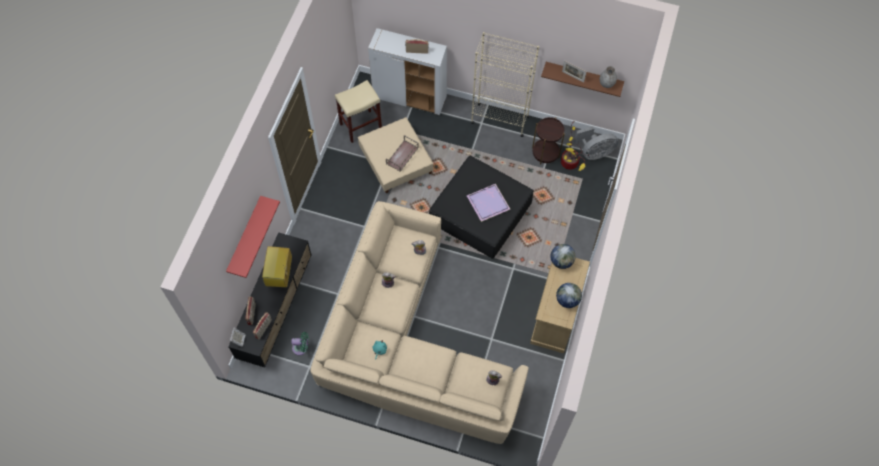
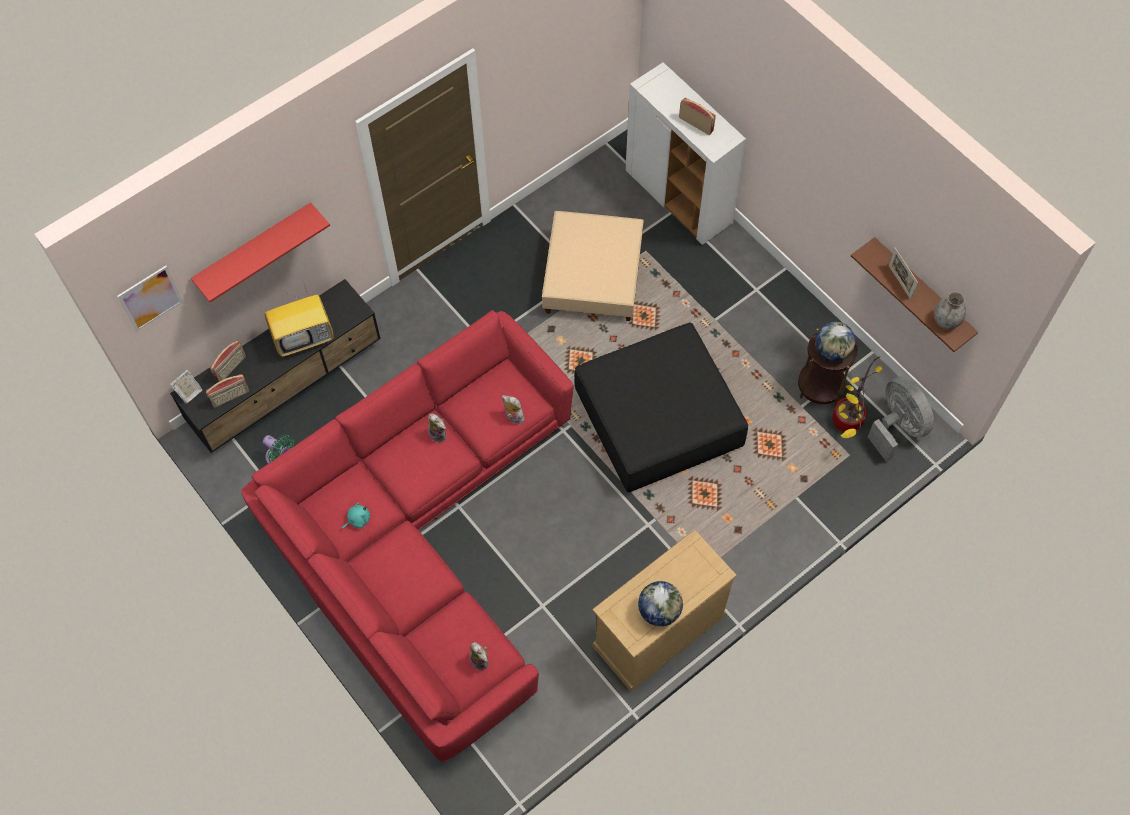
camera: 35 degrees right, 0 degrees up
television [262,246,292,287] -> television turned 150 degrees counterclockwise [265,281,334,357]
beige sofa [310,201,529,444] -> red sofa [241,310,574,763]
beige stool [335,80,382,143] -> none
brown tray [386,135,419,172] -> none
purple tray [467,184,510,222] -> none
beige bookcase [471,32,539,137] -> none
globe [551,244,576,269] -> globe moved to [815,322,856,362]
grey fan [574,126,618,160] -> grey fan turned 135 degrees counterclockwise [868,376,934,462]
none -> picture [117,266,183,331]

